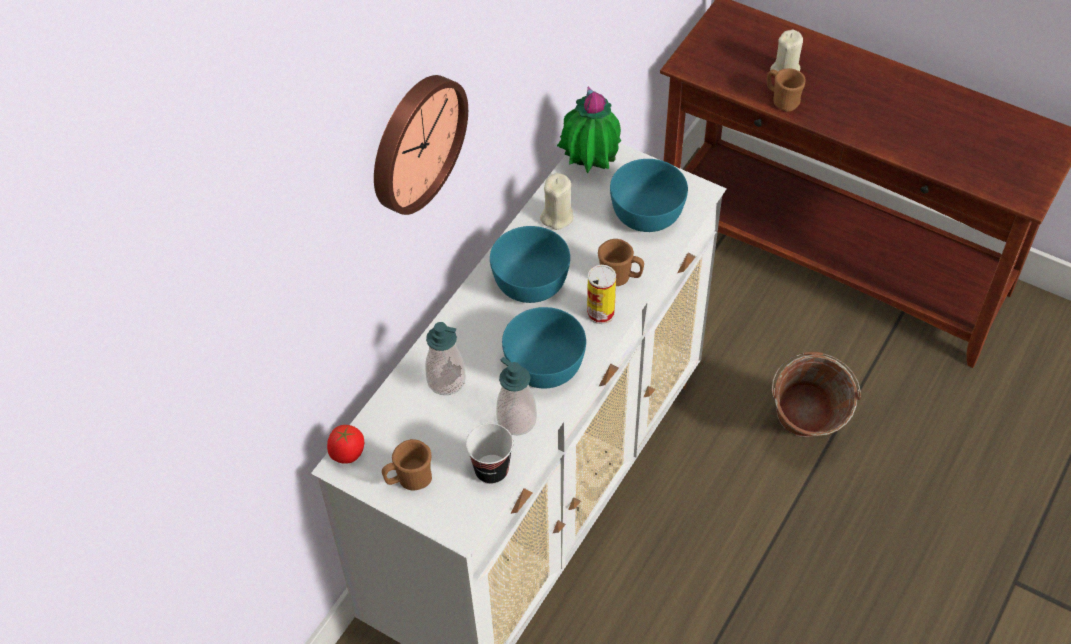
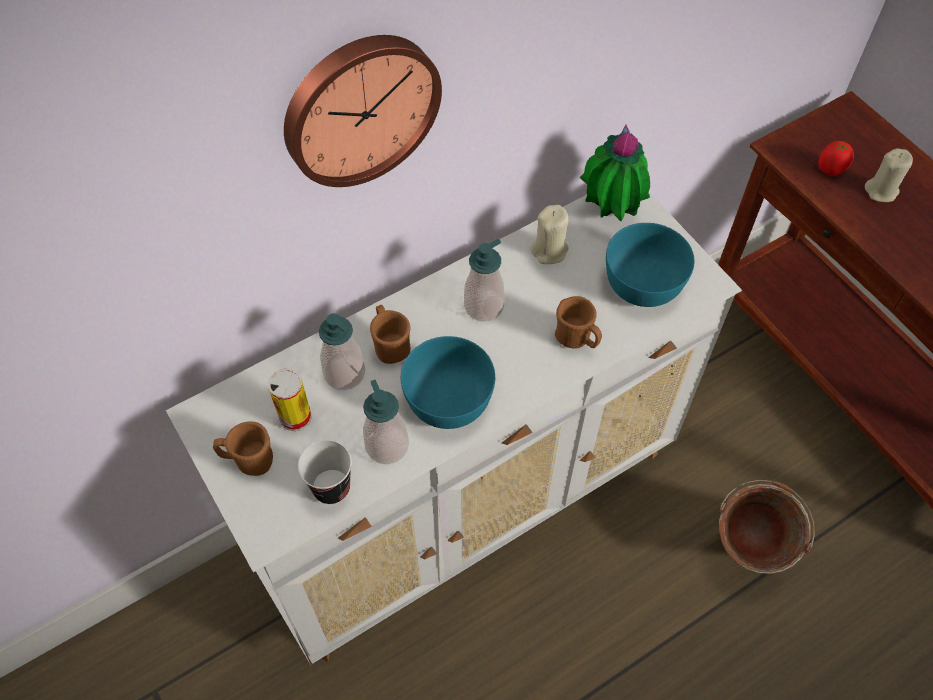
camera: 25 degrees right, 5 degrees up
tomato [327,425,364,464] -> tomato moved to [818,141,854,176]
turquoise bowl [490,226,570,303] -> soap dispenser [464,239,505,321]
can [587,265,616,324] -> can moved to [268,368,312,431]
brown mug [767,68,806,112] -> brown mug moved to [370,305,411,364]

